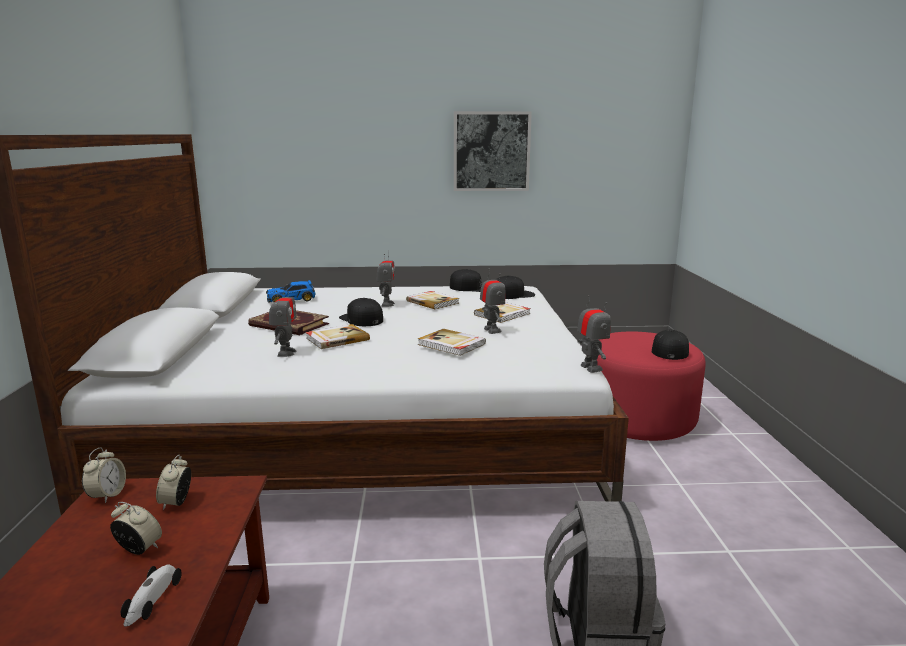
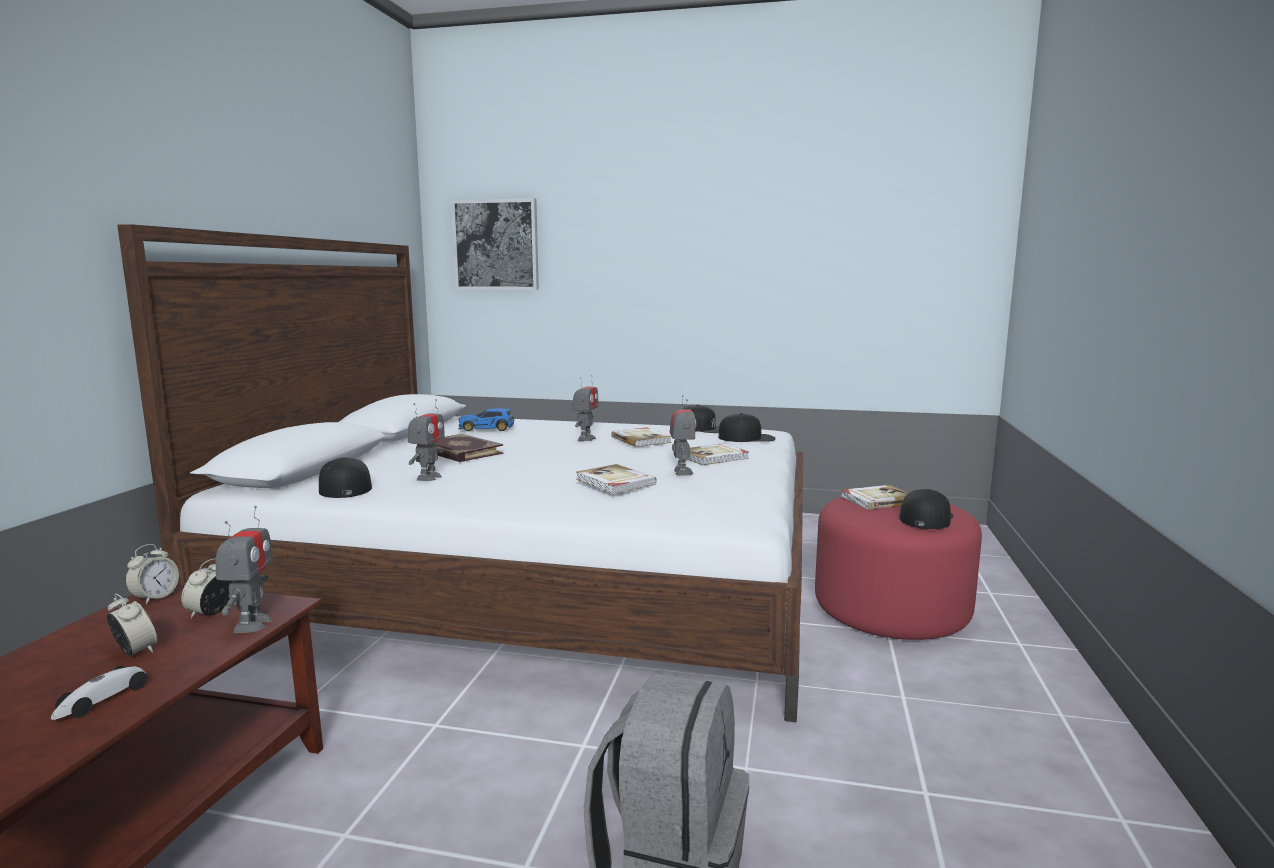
camera: 15 degrees right, 5 degrees down
book [306,324,370,349] -> book moved to [841,485,908,510]
black cap [339,298,383,326] -> black cap moved to [319,457,372,498]
picture [454,111,532,191] -> picture moved to [451,198,539,290]
toy robot [577,295,611,373] -> toy robot moved to [215,506,273,633]

